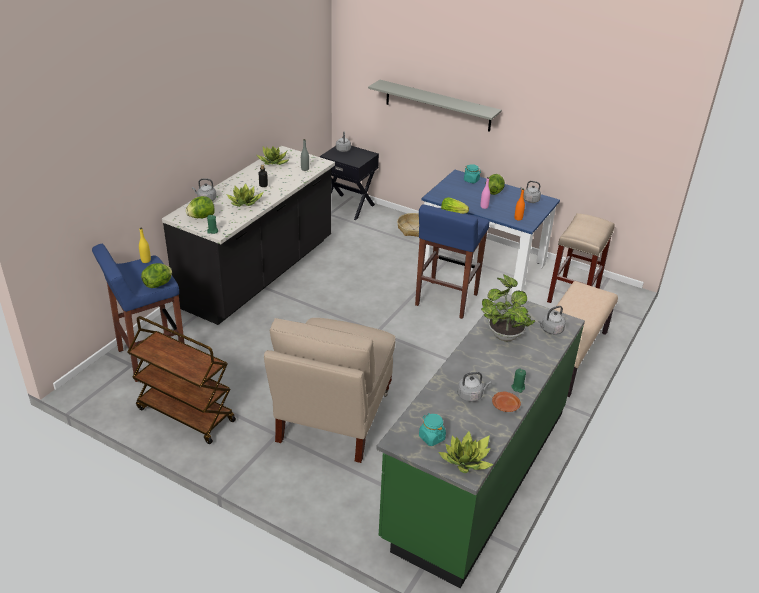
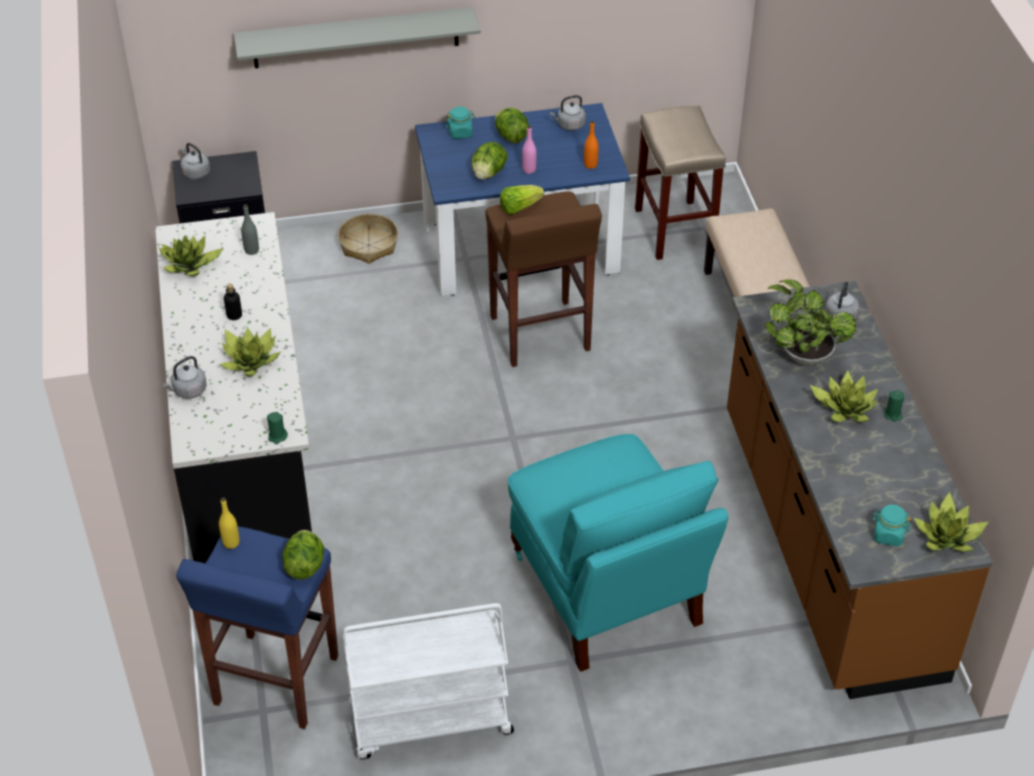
camera: 40 degrees left, 10 degrees up
brown cart [127,316,236,444] -> white cart [343,603,514,759]
lettuce [186,196,215,218] -> lettuce moved to [471,142,508,180]
beige chair [264,318,395,463] -> turquoise chair [508,434,728,672]
green counter [376,294,585,588] -> brown counter [727,281,993,699]
blue stool [415,204,489,319] -> brown stool [486,191,602,367]
grey kettle [457,372,492,402] -> none
brown plate [492,392,521,412] -> none
none -> potted plant [810,370,878,422]

